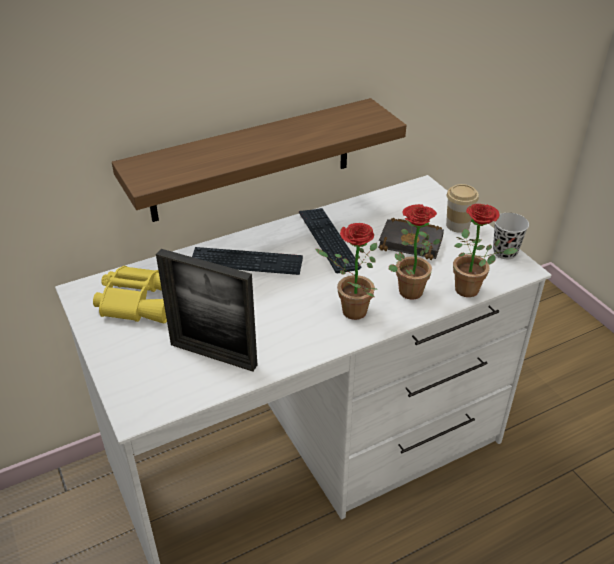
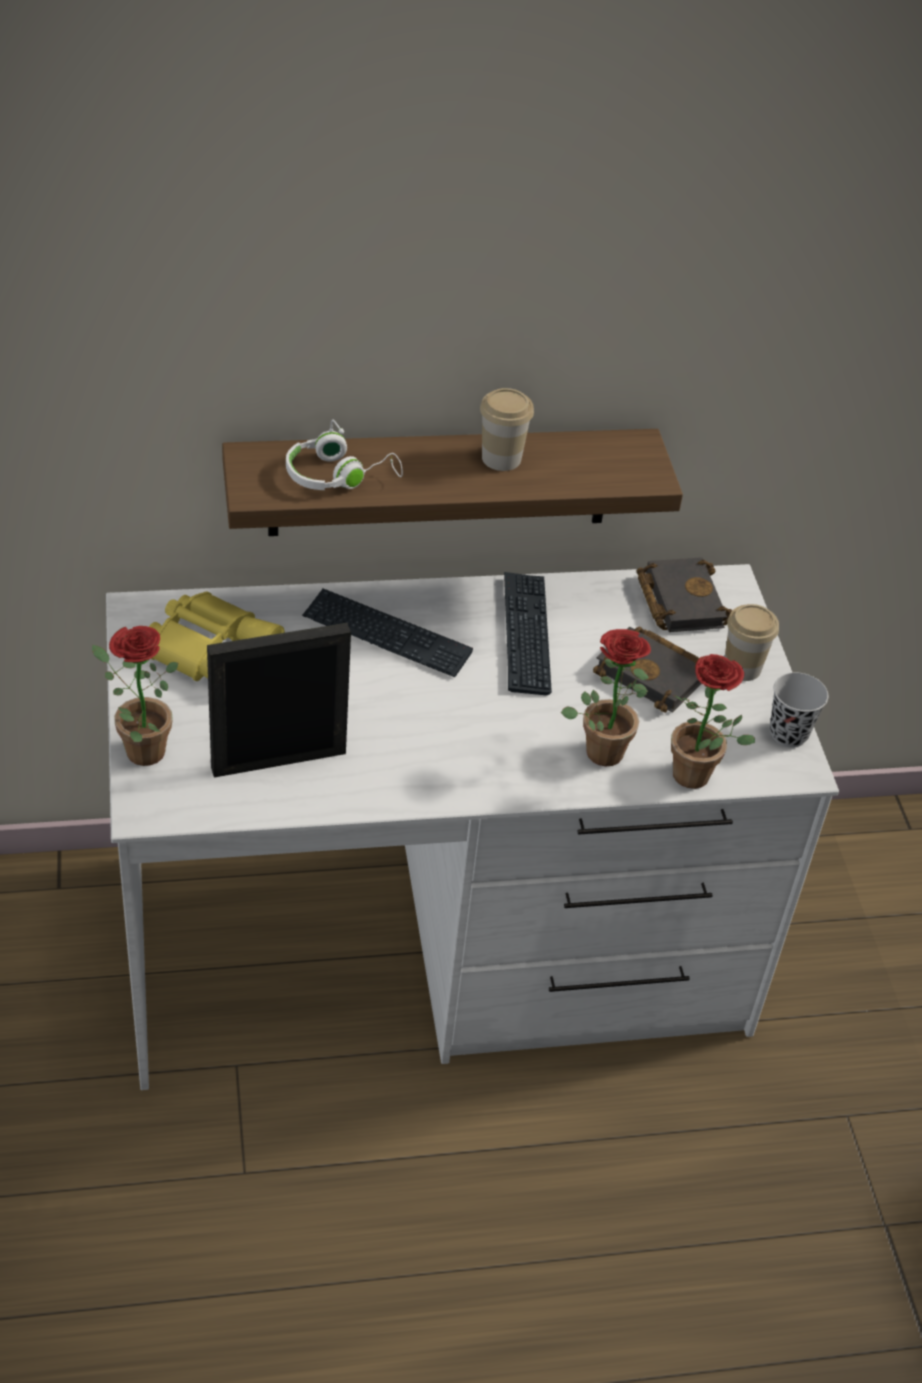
camera: 15 degrees right, 5 degrees up
picture frame [156,249,257,371] -> picture frame turned 120 degrees clockwise [207,623,351,778]
potted plant [316,223,377,320] -> potted plant moved to [92,626,178,766]
none -> white headphones [286,420,403,490]
none -> cup [480,388,534,471]
none -> black book [637,557,733,632]

